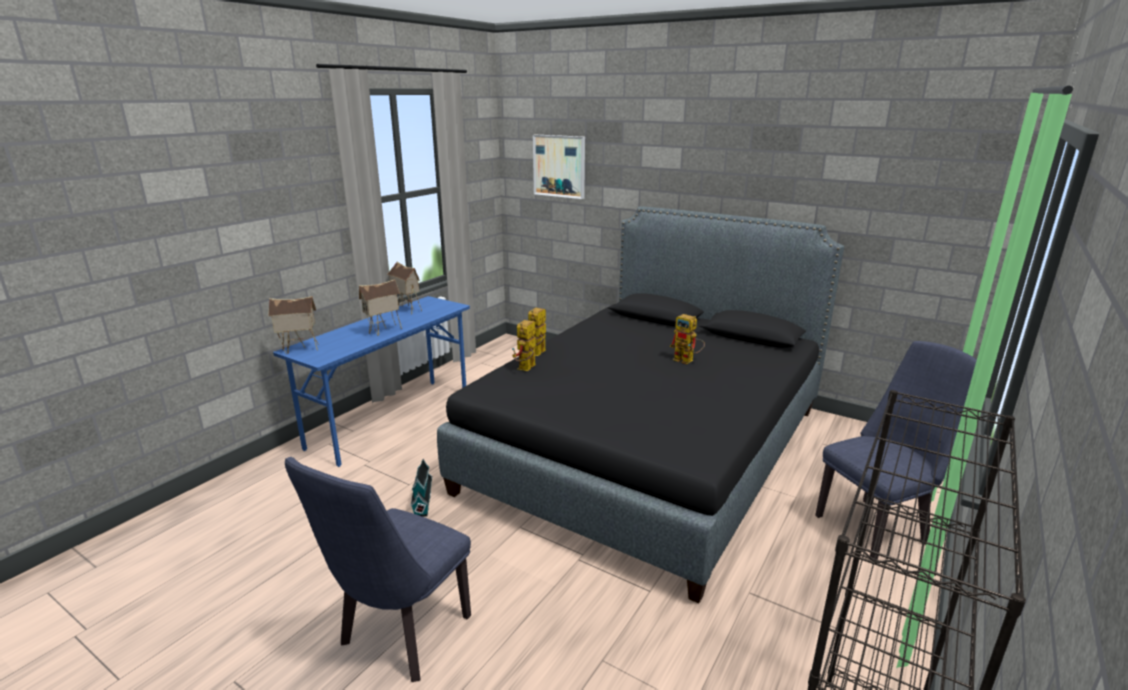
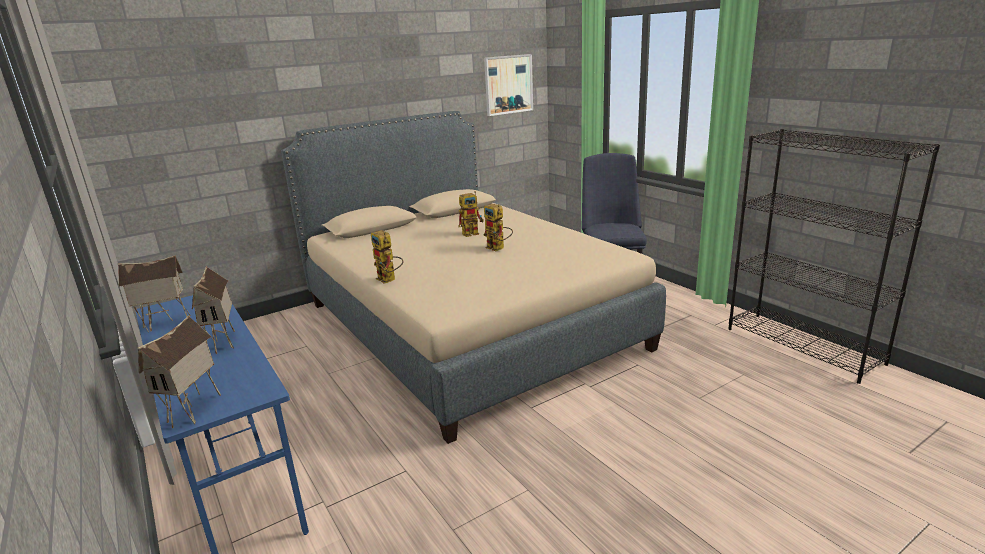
camera: 65 degrees left, 0 degrees up
blue chair [285,457,471,682] -> none
toy house [410,459,433,517] -> none
black bed [437,207,844,603] -> beige bed [281,111,666,444]
toy robot [512,320,536,371] -> toy robot moved to [483,204,513,251]
picture [533,135,585,199] -> picture moved to [484,54,533,116]

